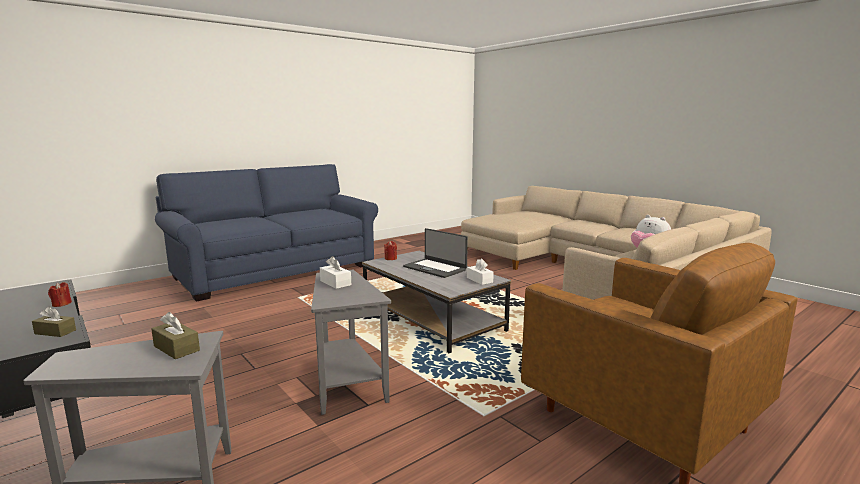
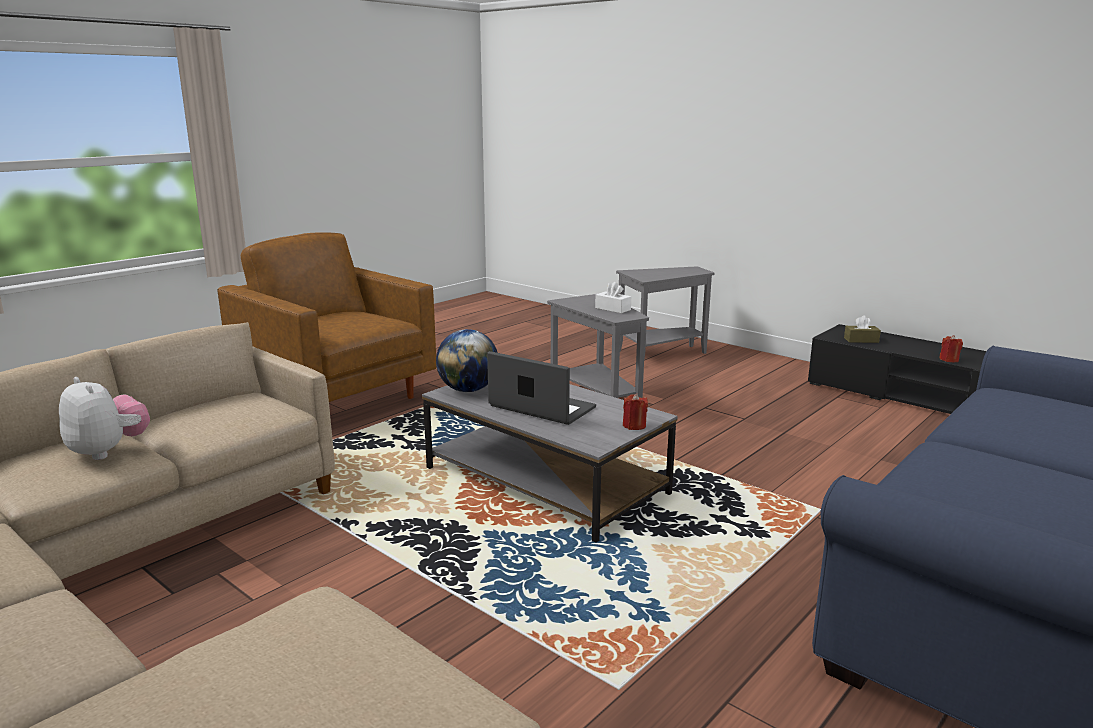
camera: 170 degrees right, 5 degrees up
brown tissue box [151,312,200,359] -> none
white tissue box [467,259,494,285] -> globe [436,329,498,392]

